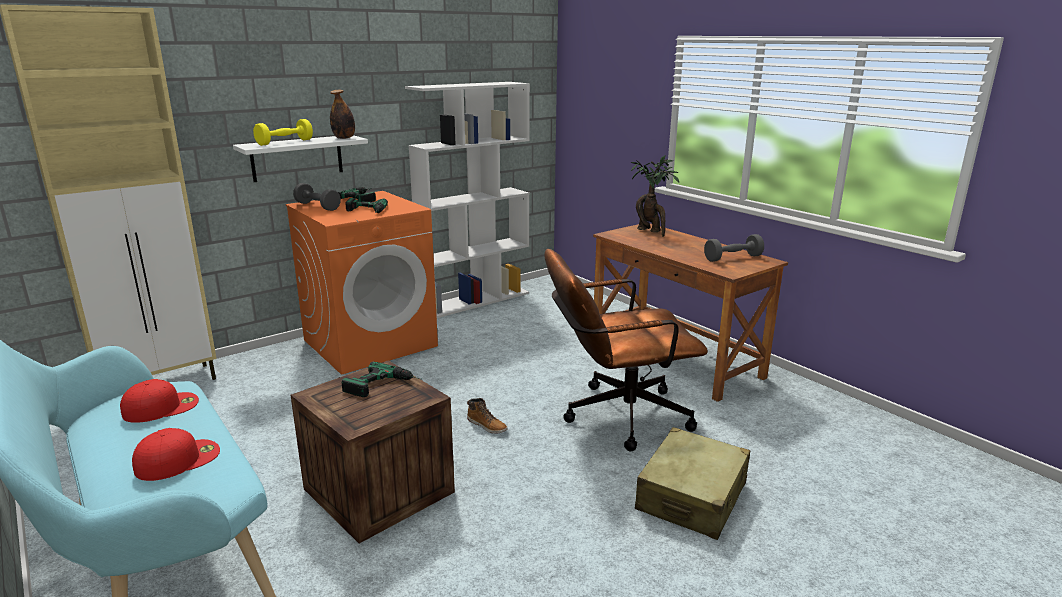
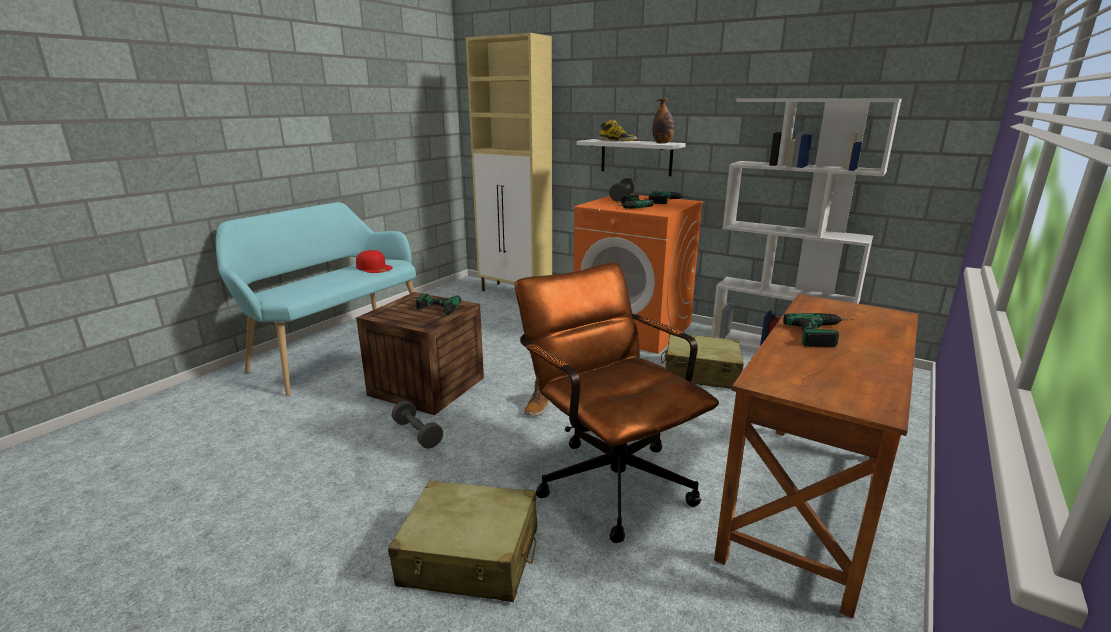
camera: 70 degrees right, 0 degrees up
red cap [132,428,220,481] -> none
yellow dumbbell [253,119,313,146] -> boot [599,120,637,141]
potted plant [631,155,679,237] -> none
grey dumbbell [704,234,764,262] -> grey dumbbell moved to [392,400,443,449]
none -> beige suitcase [661,334,744,389]
none -> power drill [783,313,854,347]

